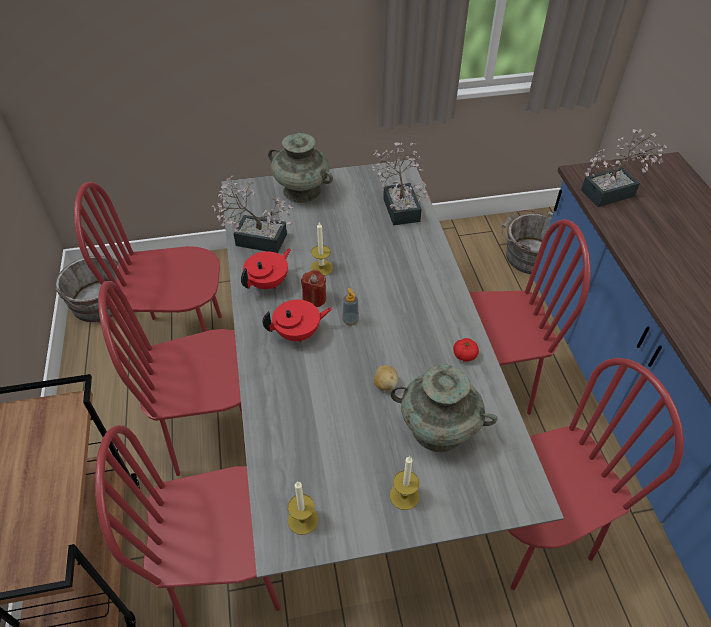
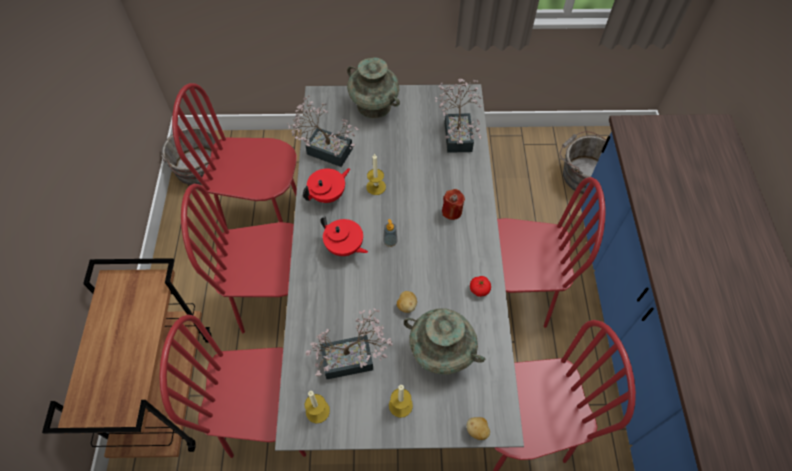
camera: 10 degrees right, 10 degrees up
red teapot [263,300,332,343] -> red teapot turned 45 degrees clockwise [321,216,368,256]
red candle [301,270,326,307] -> red candle moved to [442,189,465,220]
potted plant [581,129,667,207] -> potted plant moved to [305,308,393,379]
none -> potato [467,417,490,440]

